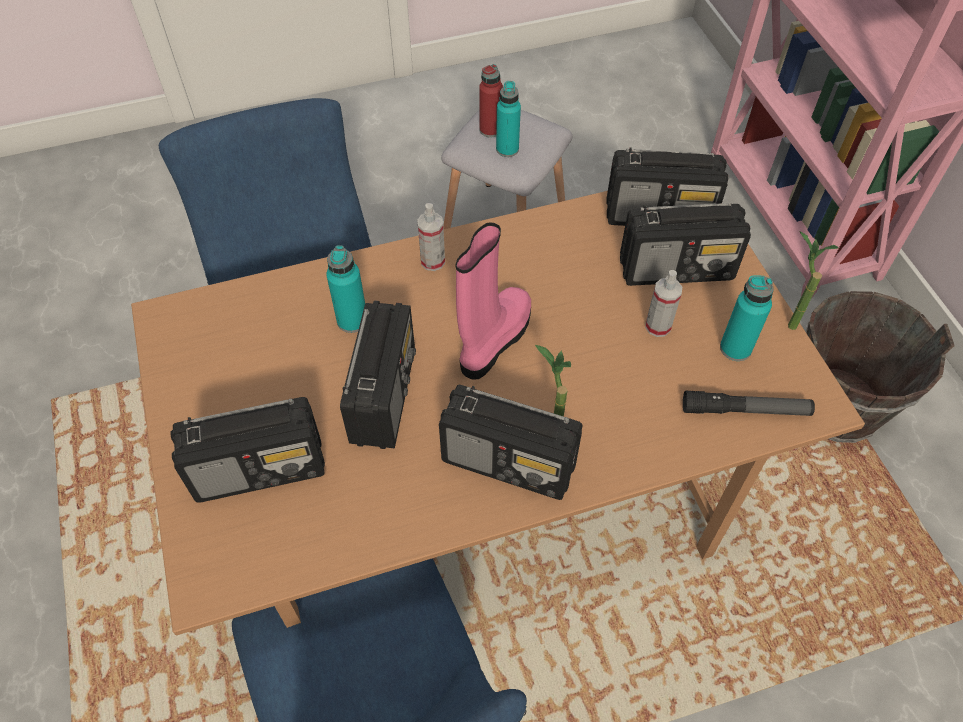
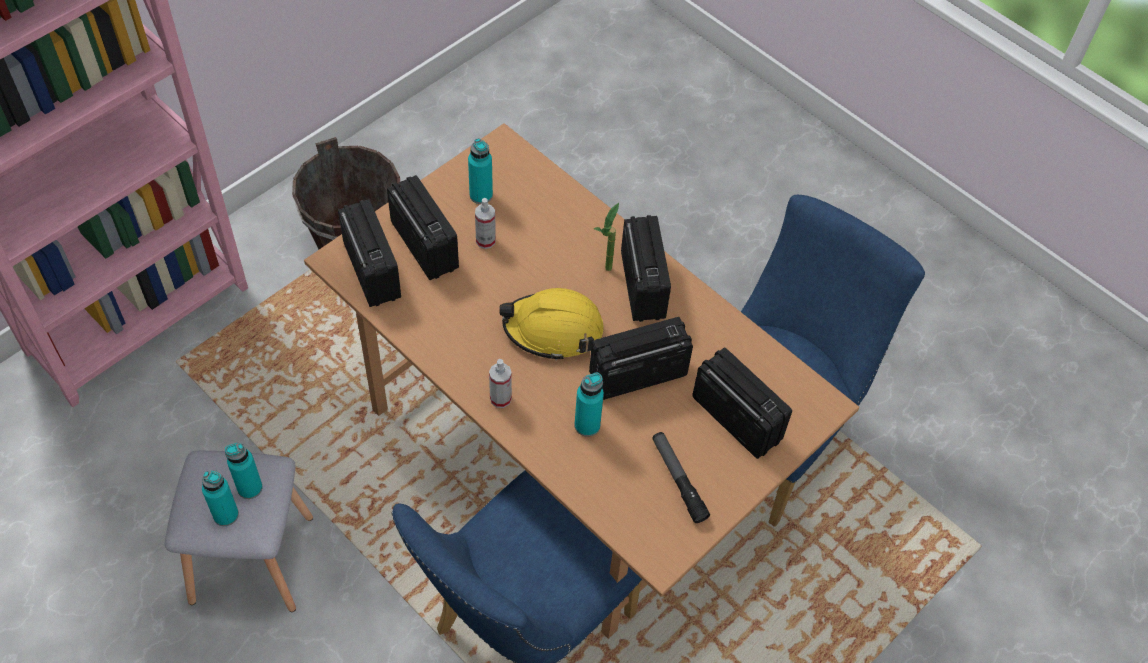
camera: 120 degrees left, 0 degrees up
pink boot [456,222,531,380] -> yellow hard hat [499,288,604,361]
red bottle [479,64,503,137] -> turquoise bottle [202,470,239,526]
flashlight [683,391,815,416] -> flashlight moved to [652,432,710,523]
potted plant [788,231,839,330] -> none

